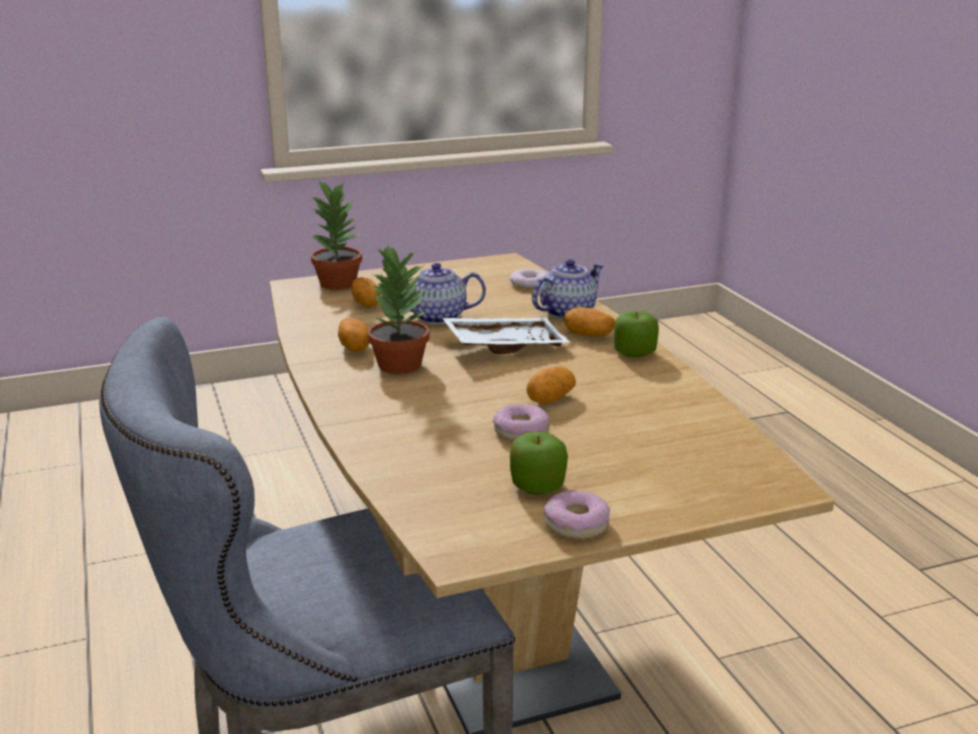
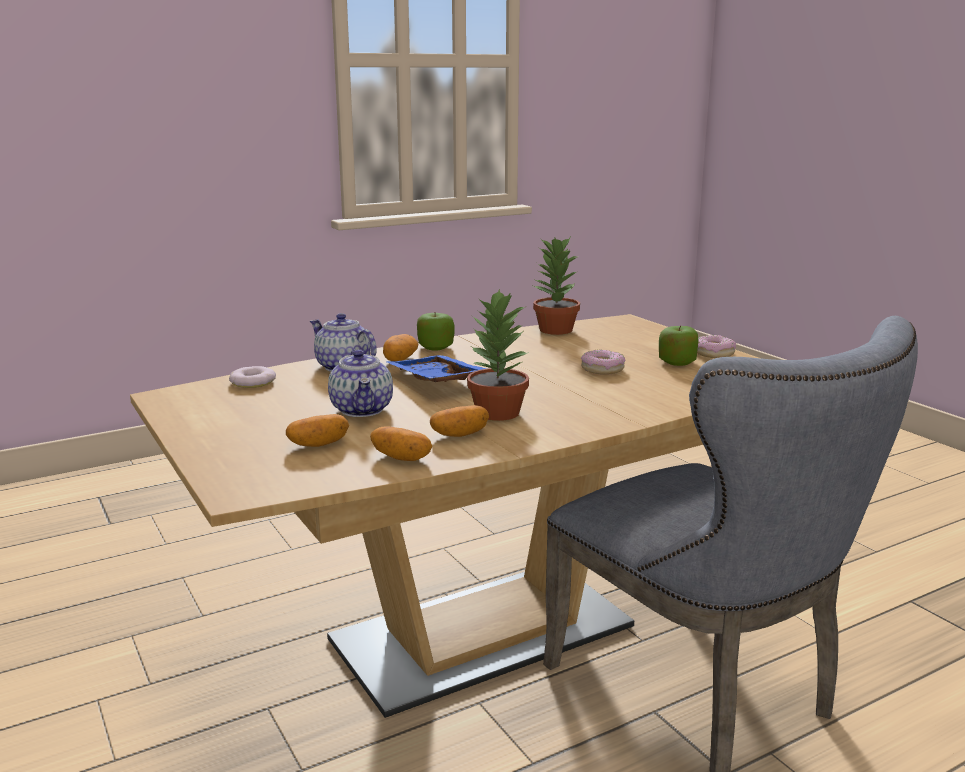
camera: 100 degrees left, 5 degrees down
potted plant [311,179,362,290] -> potted plant moved to [533,237,580,335]
white tray [442,318,570,354] -> blue tray [387,355,487,382]
potato [526,366,576,404] -> potato moved to [370,426,432,461]

